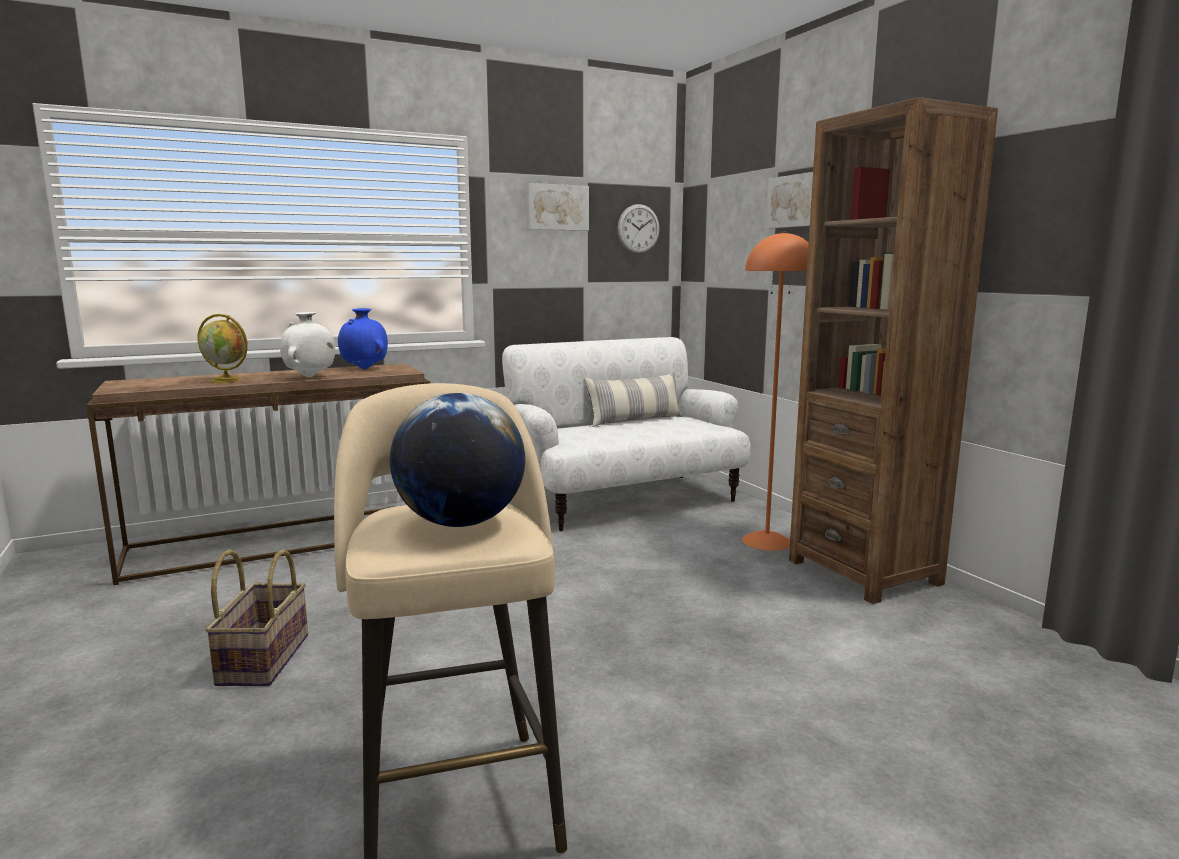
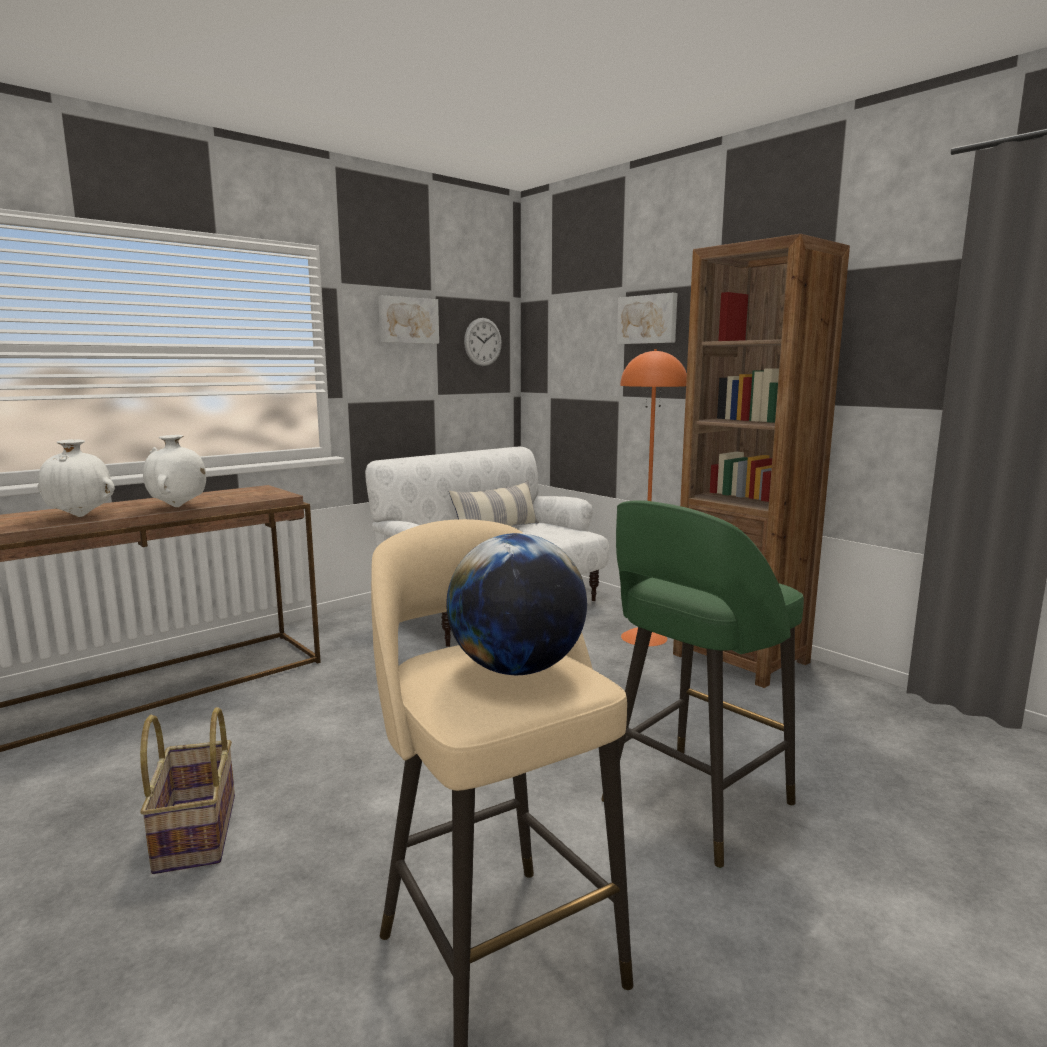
camera: 15 degrees left, 0 degrees up
globe [198,314,248,383] -> white vase [38,439,115,517]
blue vase [338,308,388,369] -> none
none -> green stool [601,500,804,868]

